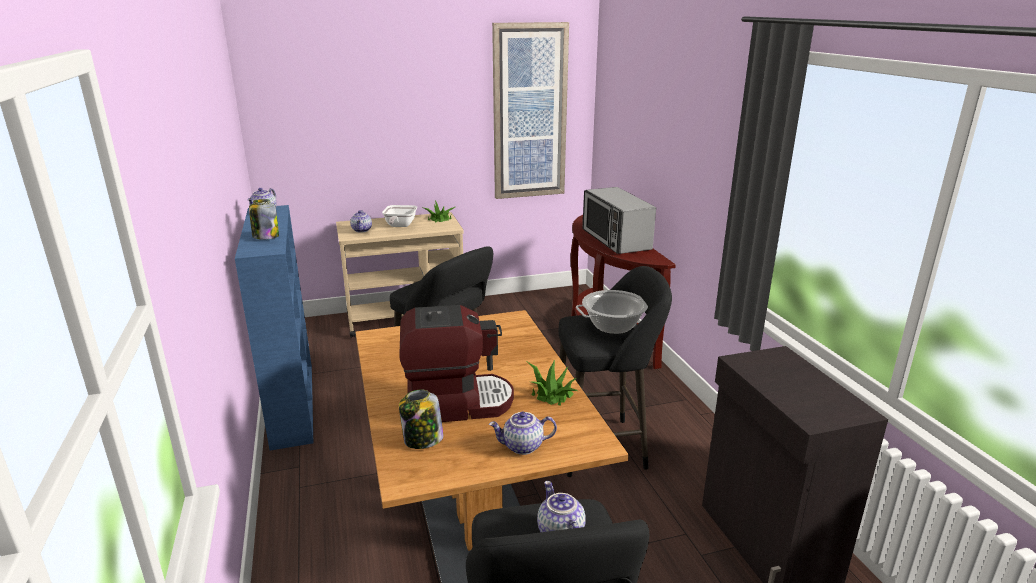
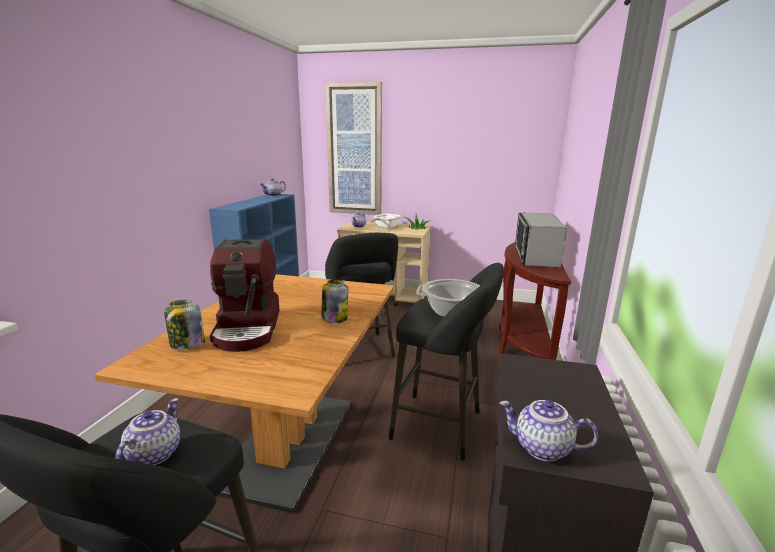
camera: 30 degrees right, 5 degrees down
jar [249,199,279,240] -> jar moved to [322,280,348,323]
coffee machine [399,305,514,422] -> coffee machine turned 60 degrees clockwise [210,239,279,352]
teapot [489,412,557,455] -> teapot moved to [500,400,598,461]
picture [492,22,569,199] -> picture moved to [325,82,382,215]
potted plant [525,359,578,405] -> none

